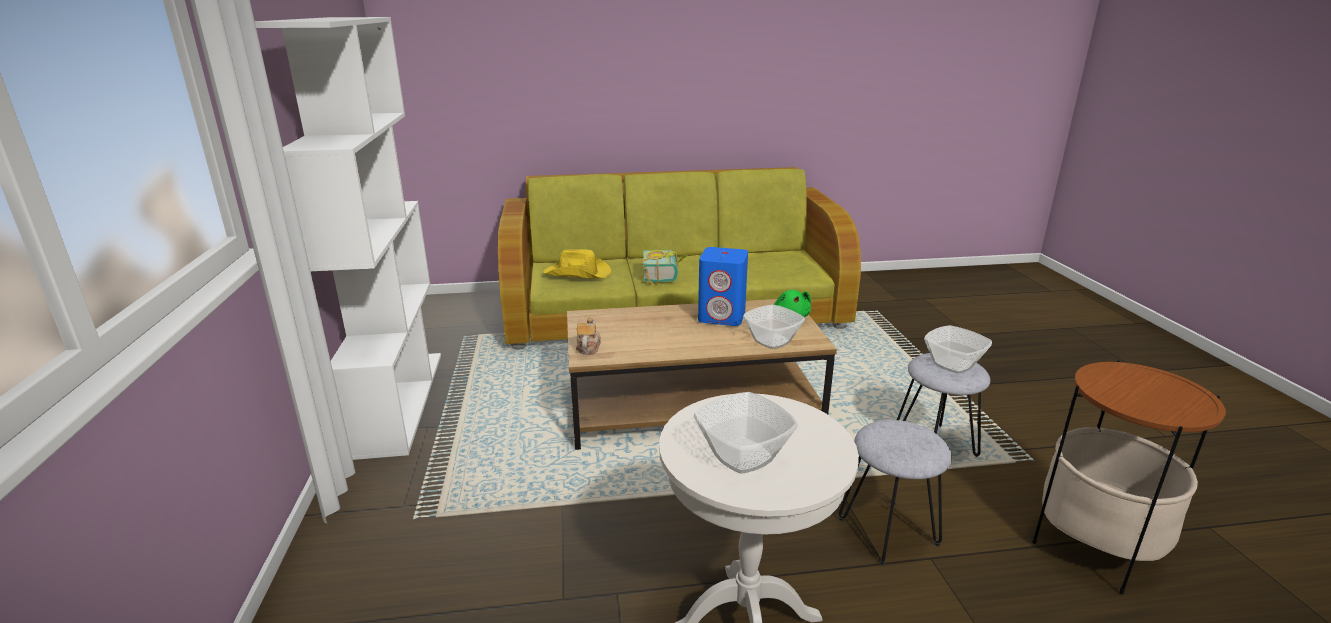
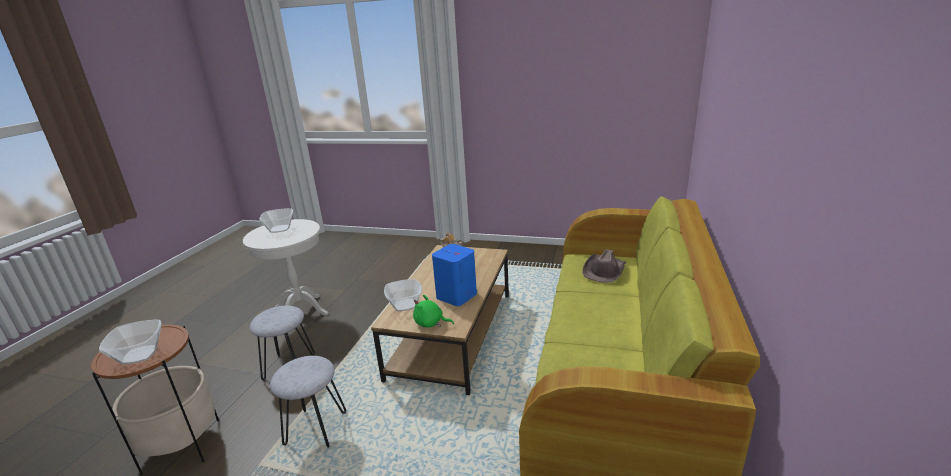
camera: 115 degrees right, 0 degrees up
white bookcase [255,17,441,460] -> none
yellow hat [543,249,612,279] -> brown hat [582,249,626,282]
book [642,249,688,284] -> none
bowl [924,325,992,373] -> bowl moved to [99,320,162,364]

